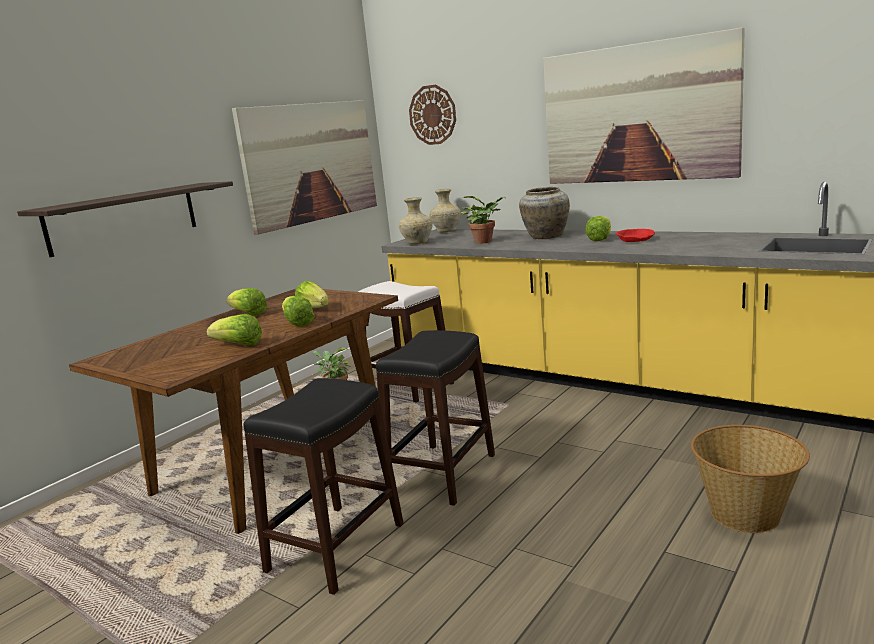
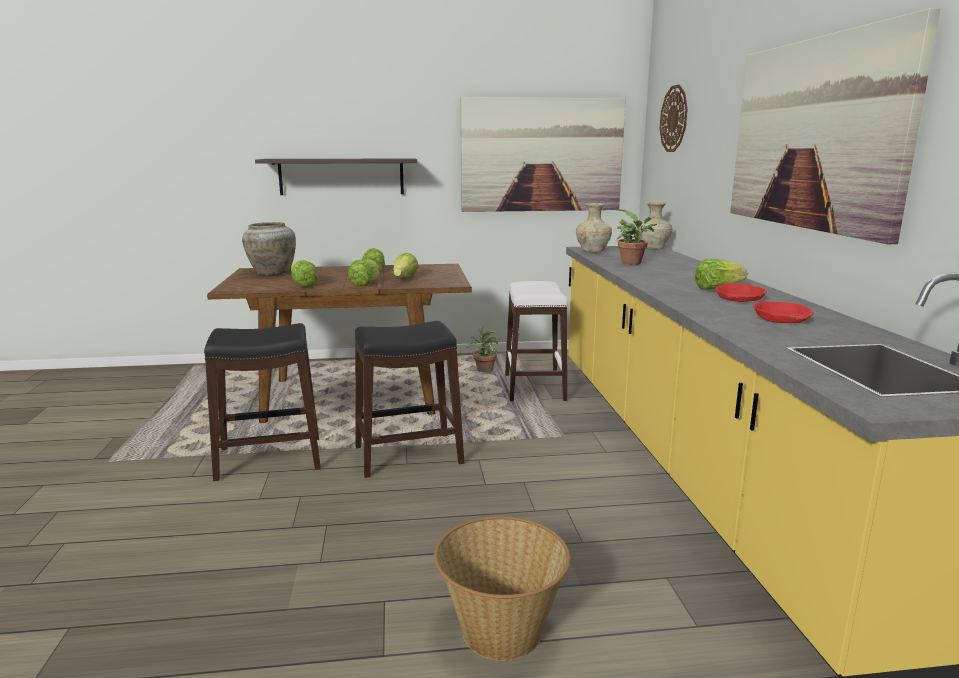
camera: 45 degrees right, 0 degrees up
beige vase [519,187,570,239] -> beige vase moved to [242,222,296,275]
none -> red bowl [753,301,814,323]

